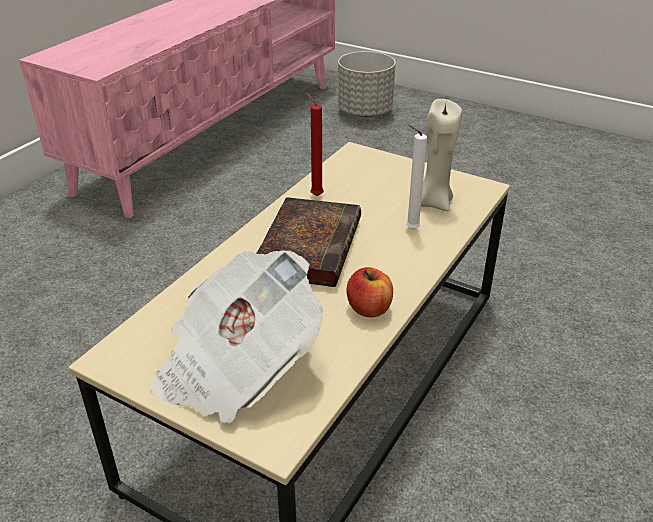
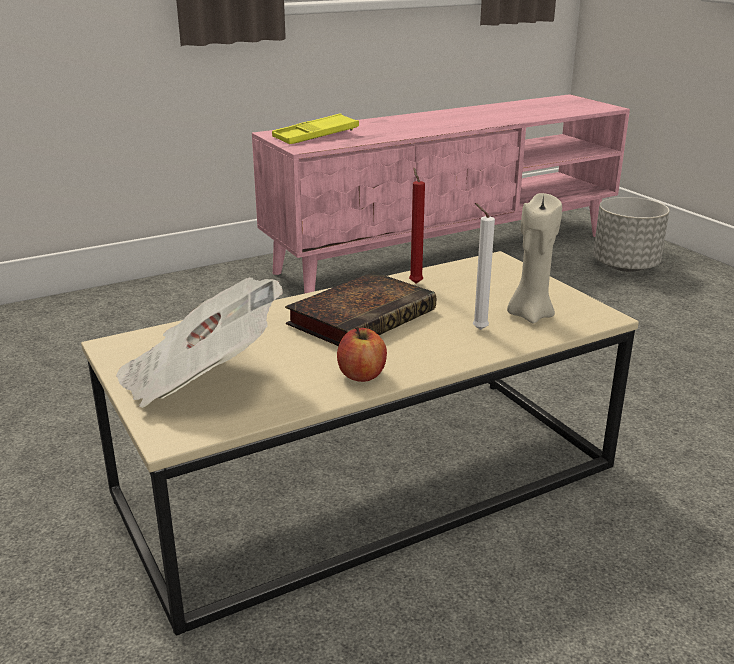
camera: 30 degrees right, 10 degrees down
none -> yellow tray [272,113,359,144]

